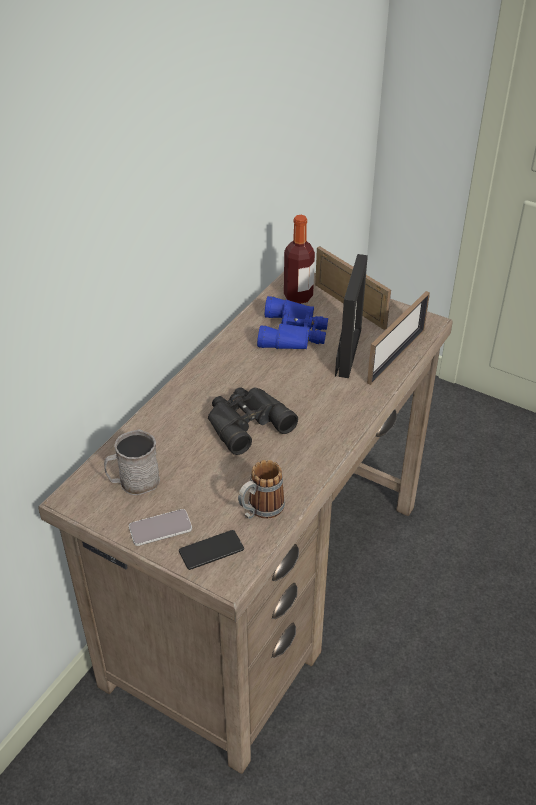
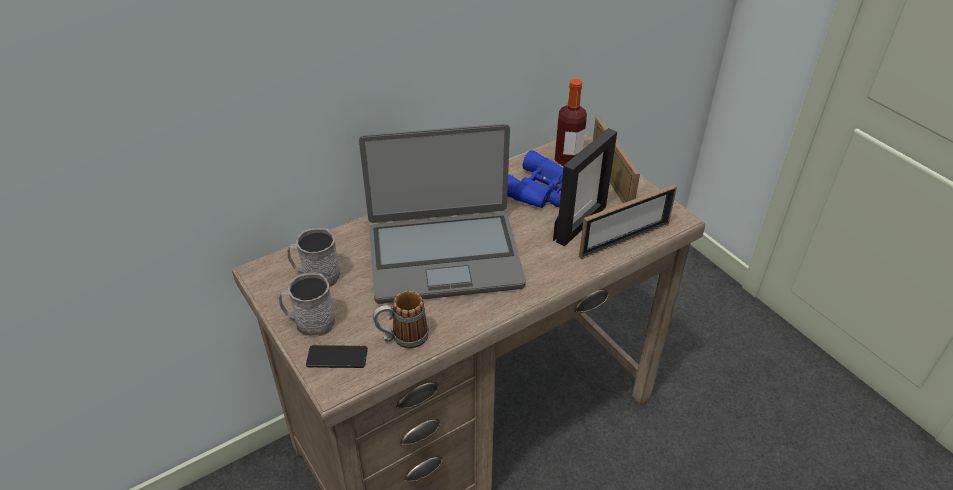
camera: 25 degrees right, 0 degrees up
phone [129,509,192,546] -> grey mug [279,273,336,336]
black binoculars [208,387,298,455] -> laptop [359,124,526,304]

